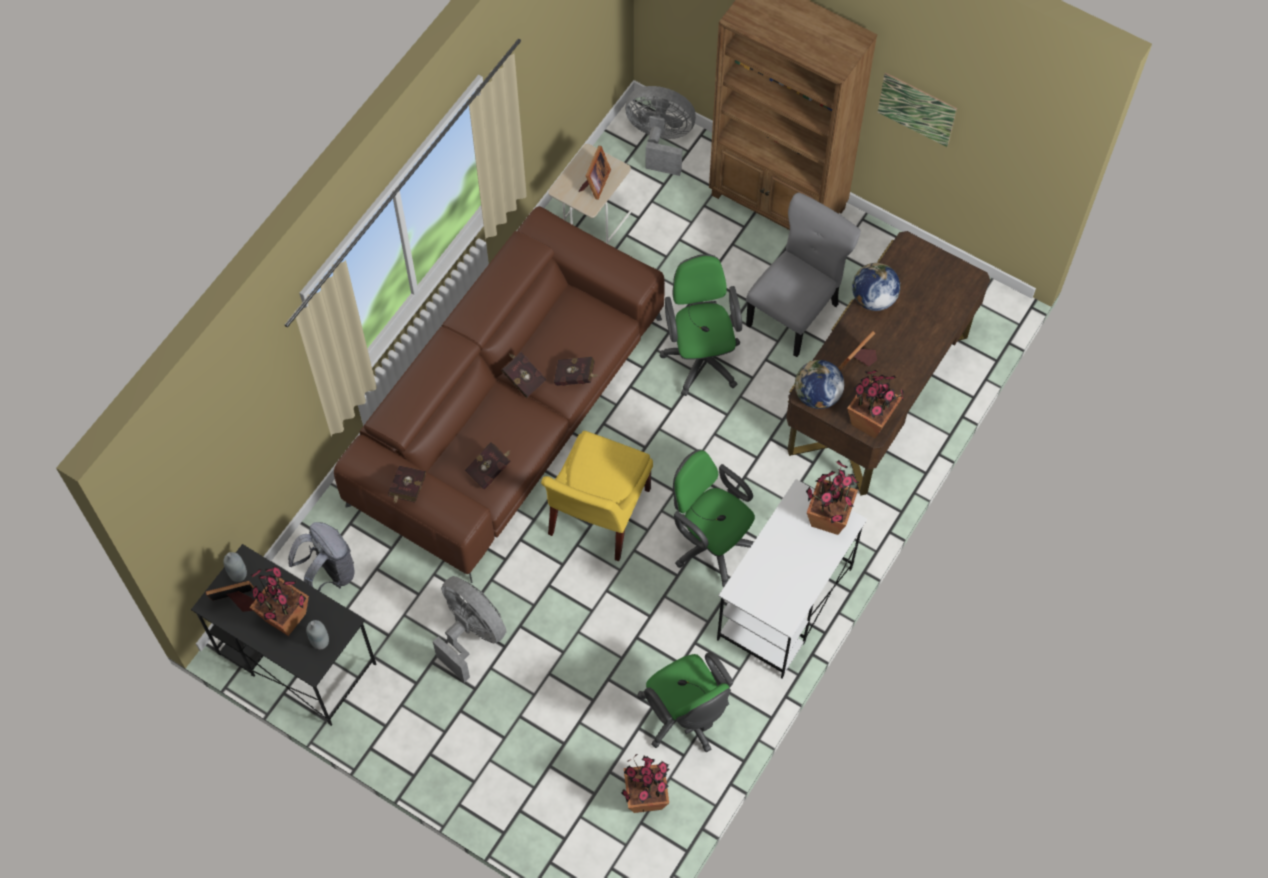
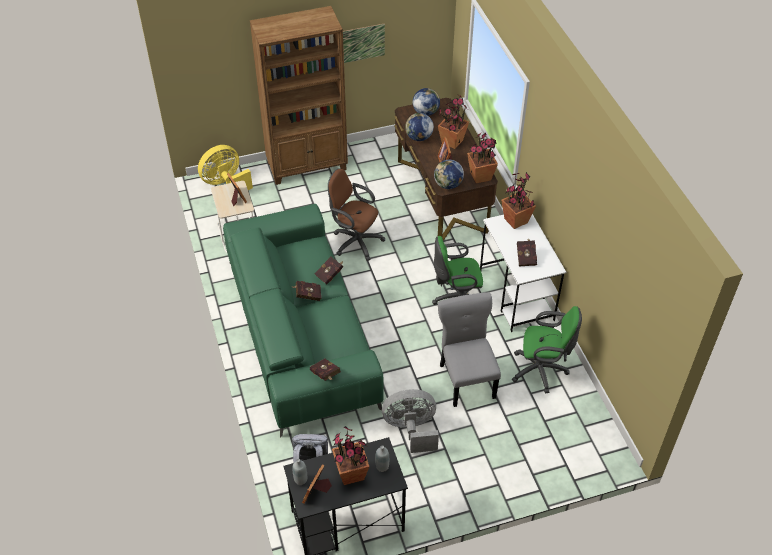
camera: 50 degrees left, 15 degrees down
brown sofa [334,206,665,583] -> green sofa [223,204,384,438]
red book [465,442,510,489] -> red book moved to [517,238,537,267]
yellow chair [541,431,653,561] -> none
potted plant [622,754,669,813] -> potted plant moved to [438,94,469,149]
grey fan [625,86,696,176] -> yellow fan [198,145,253,190]
green office chair [660,254,742,396] -> brown office chair [328,168,385,261]
grey chair [746,192,861,357] -> grey chair moved to [438,292,501,407]
none -> globe [413,88,440,116]

